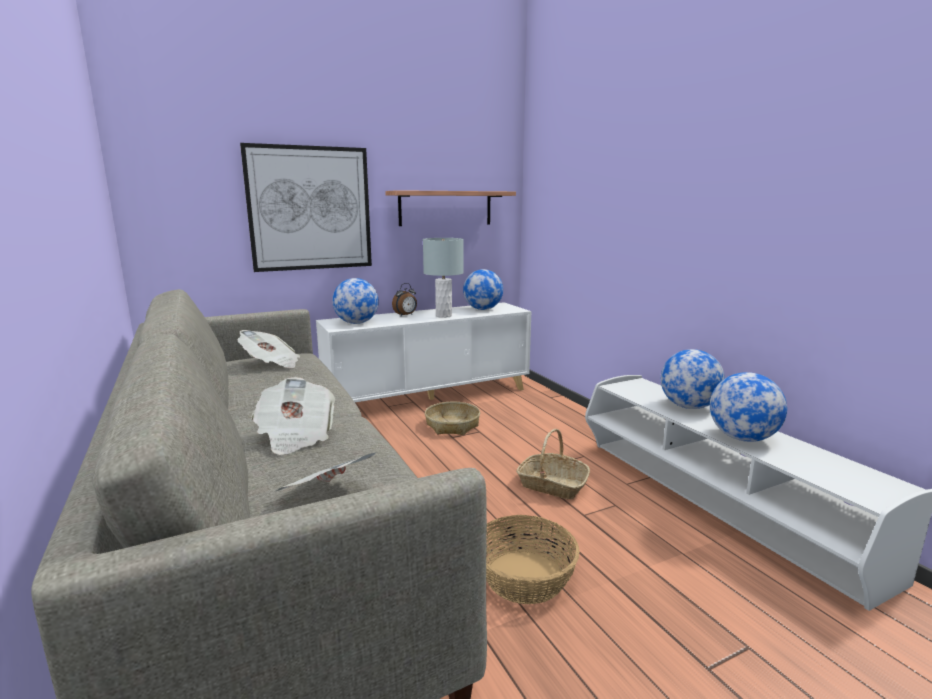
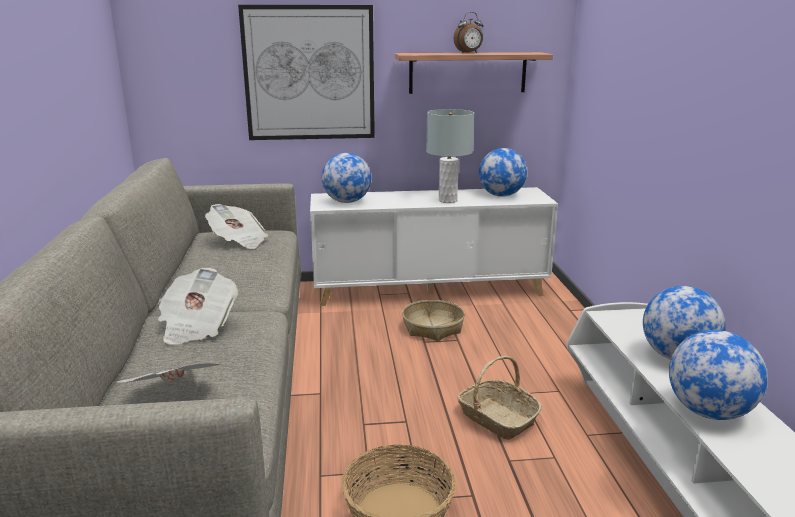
camera: 20 degrees right, 5 degrees up
alarm clock [392,283,417,316] -> alarm clock moved to [454,12,483,53]

